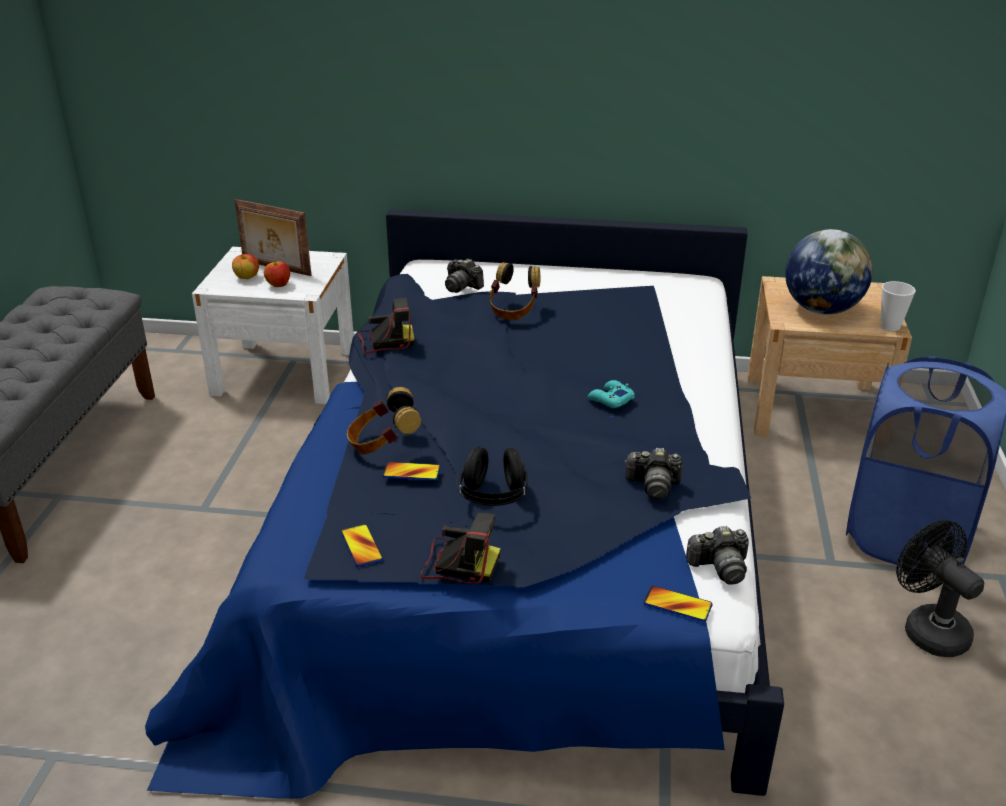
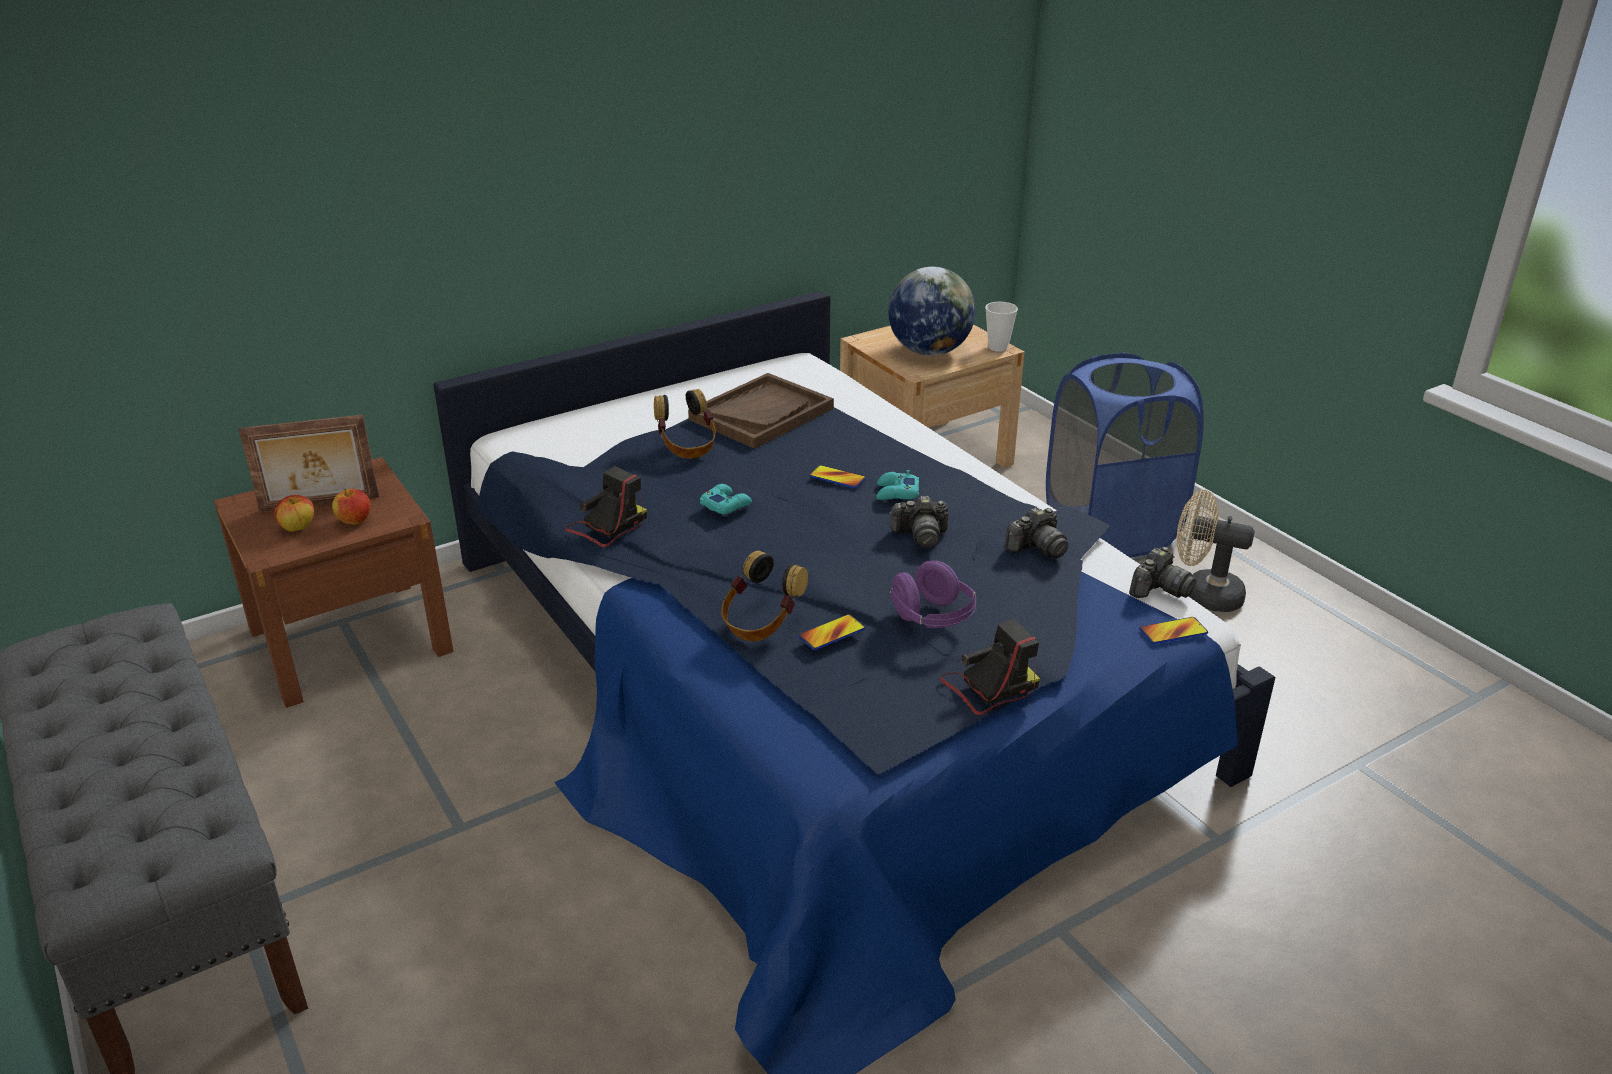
camera: 40 degrees left, 0 degrees up
white nightstand [192,247,354,404] -> brown nightstand [214,457,454,708]
phone [341,524,383,567] -> phone moved to [809,465,866,488]
camera [445,259,484,293] -> camera moved to [889,496,949,548]
black headphones [459,446,528,506] -> purple headphones [889,560,976,628]
black fan [896,520,984,657] -> beige fan [1177,490,1255,612]
none -> brown tray [688,373,834,449]
none -> turquoise game controller [700,484,752,514]

